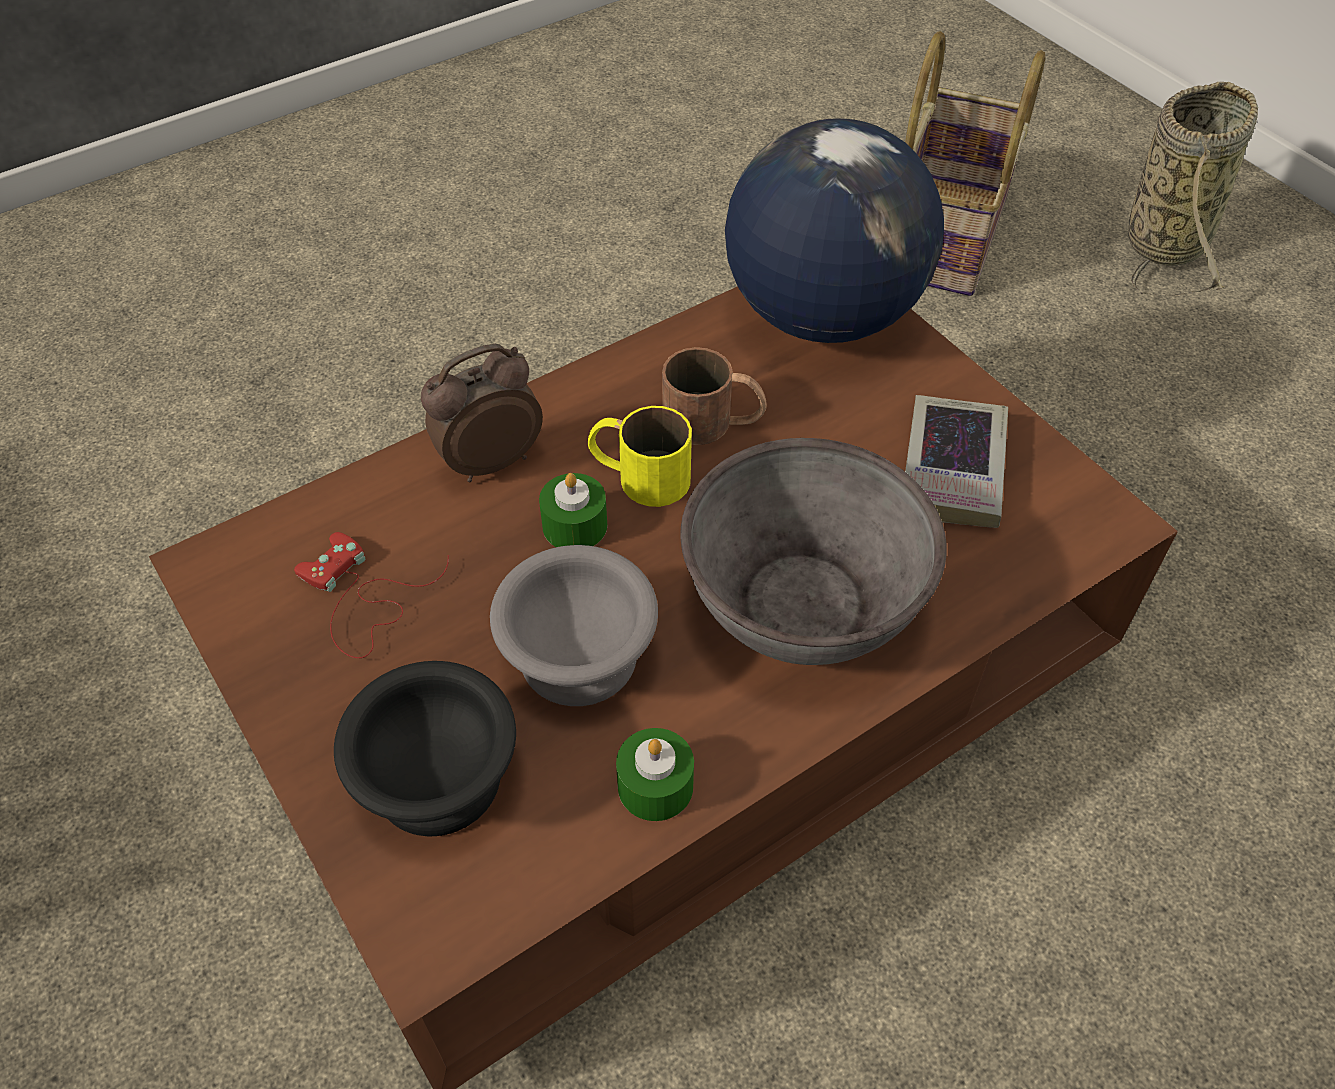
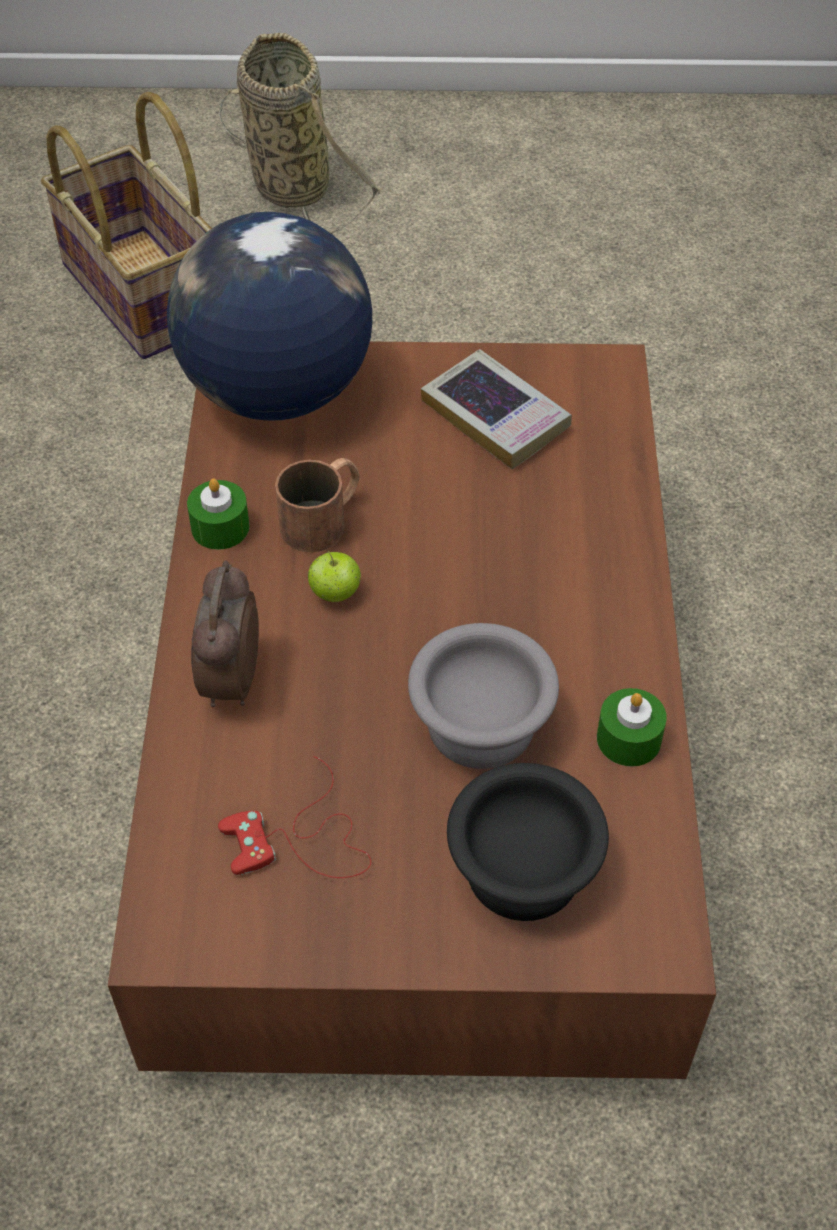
camera: 55 degrees left, 0 degrees up
green candle [539,473,607,547] -> green candle moved to [187,479,249,550]
yellow mug [588,406,692,507] -> apple [307,550,361,602]
grey bowl [680,438,947,665] -> none

